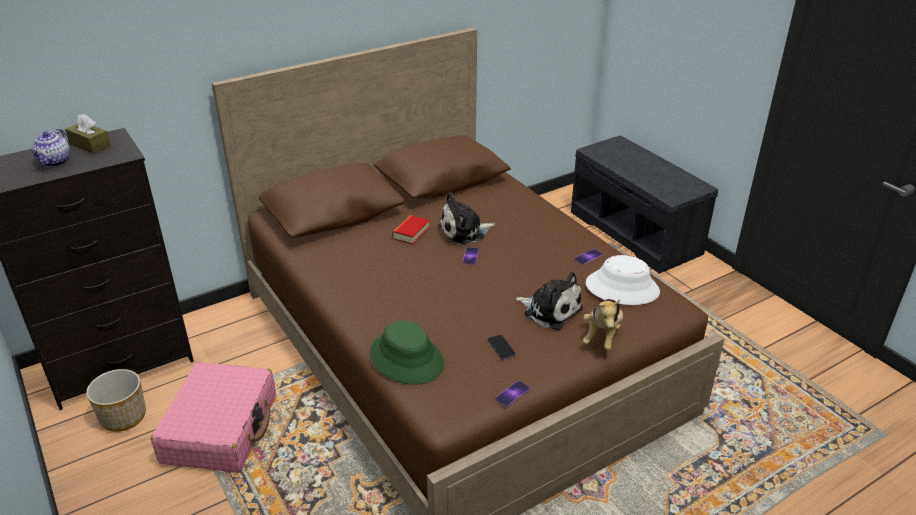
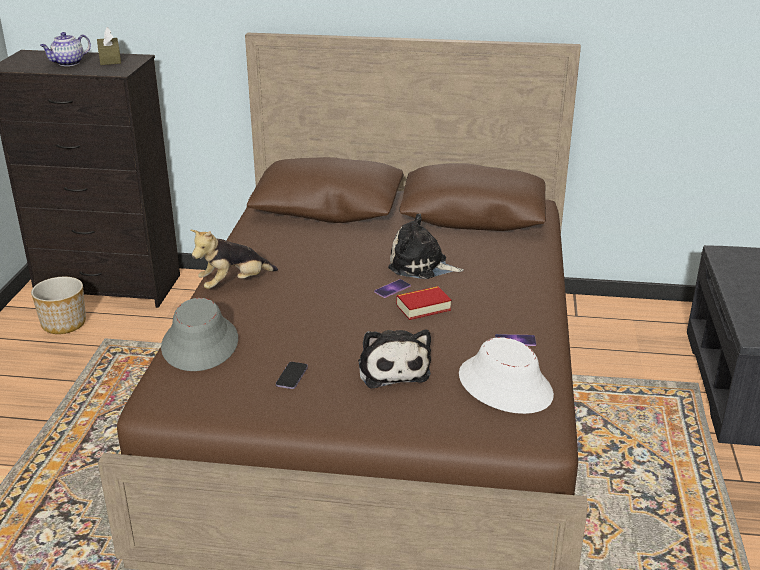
camera: 40 degrees right, 5 degrees down
pink suitcase [151,362,276,473] -> none
green hat [370,320,444,385] -> grey hat [161,298,238,371]
book [392,215,430,244] -> book moved to [396,286,451,320]
phone [495,380,530,407] -> none
plush toy [583,299,623,350] -> plush toy moved to [190,230,278,289]

